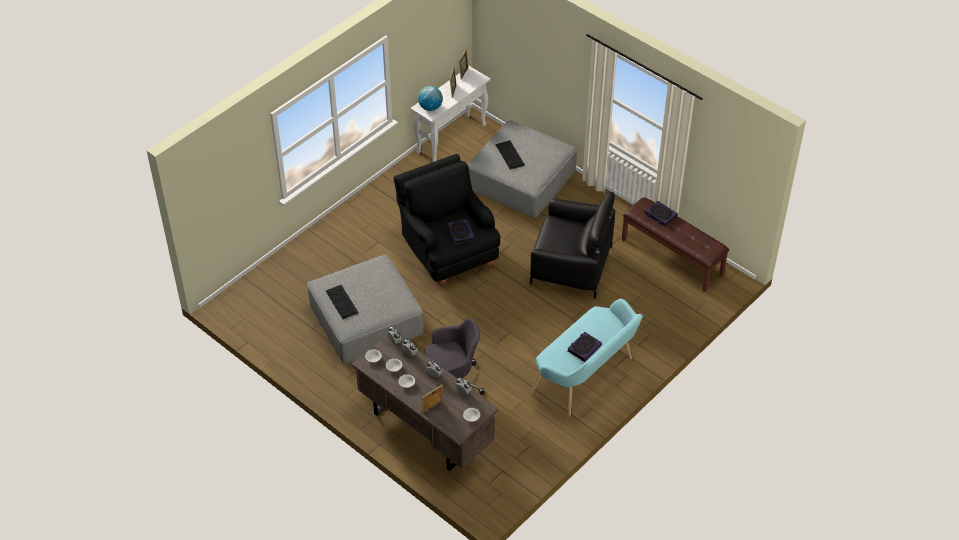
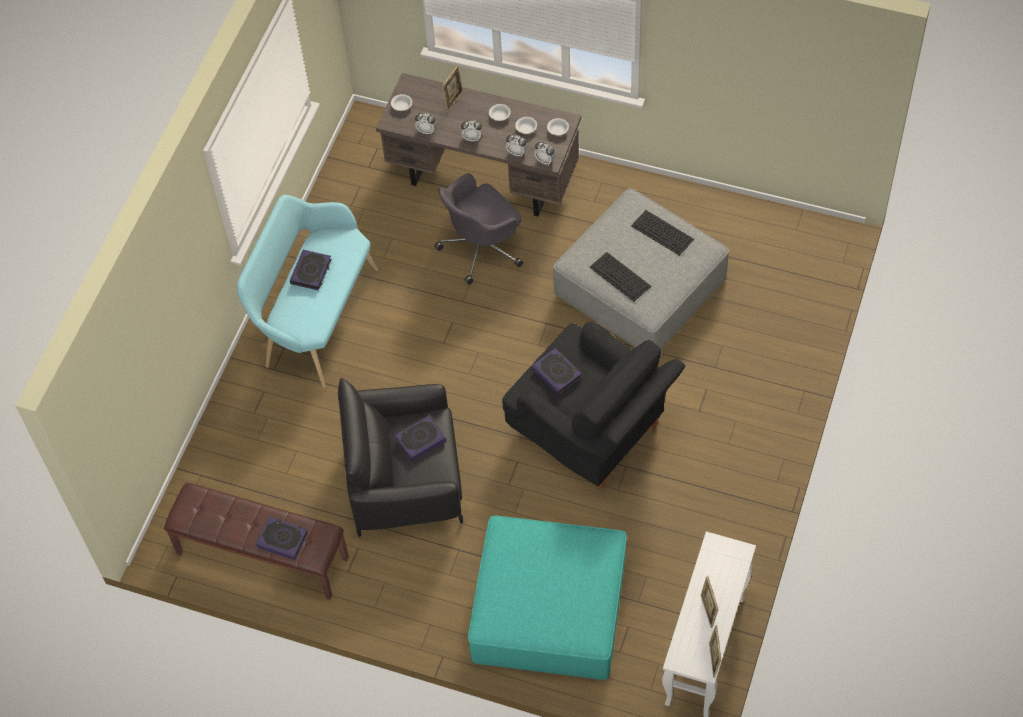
camera: 160 degrees right, 10 degrees up
globe [418,86,443,111] -> none
grey ottoman [467,120,577,218] -> turquoise ottoman [468,515,627,680]
keyboard [495,140,525,170] -> keyboard moved to [590,252,651,302]
none -> book [394,415,446,461]

